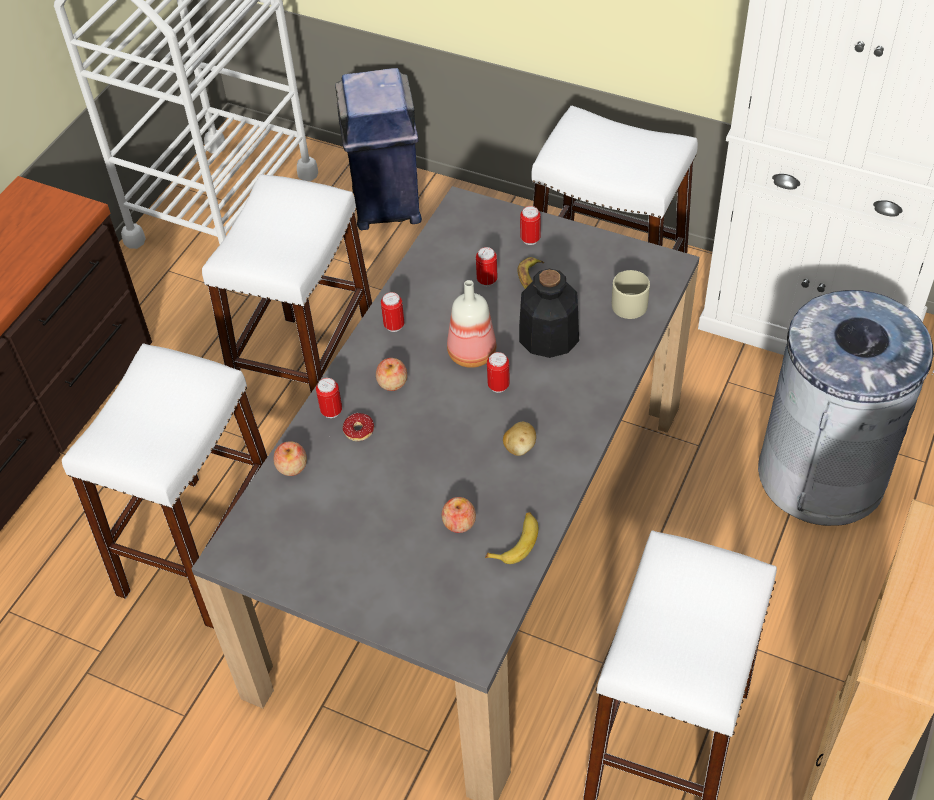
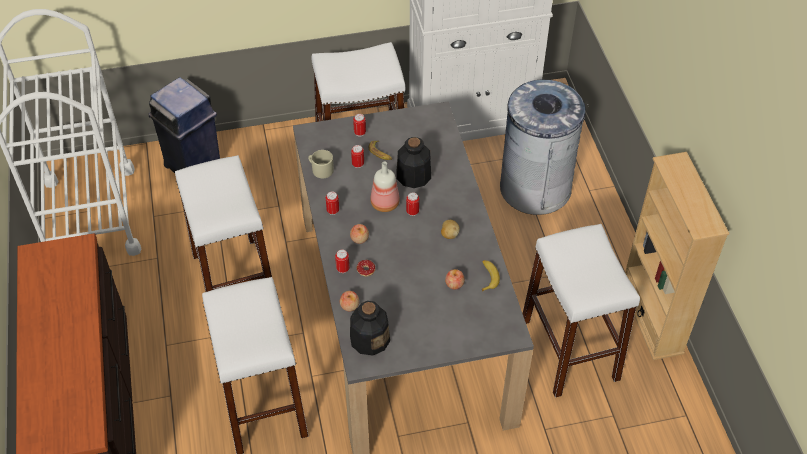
camera: 40 degrees left, 0 degrees up
beige mug [612,270,650,319] -> beige mug moved to [308,150,334,178]
none -> bottle [350,301,390,355]

